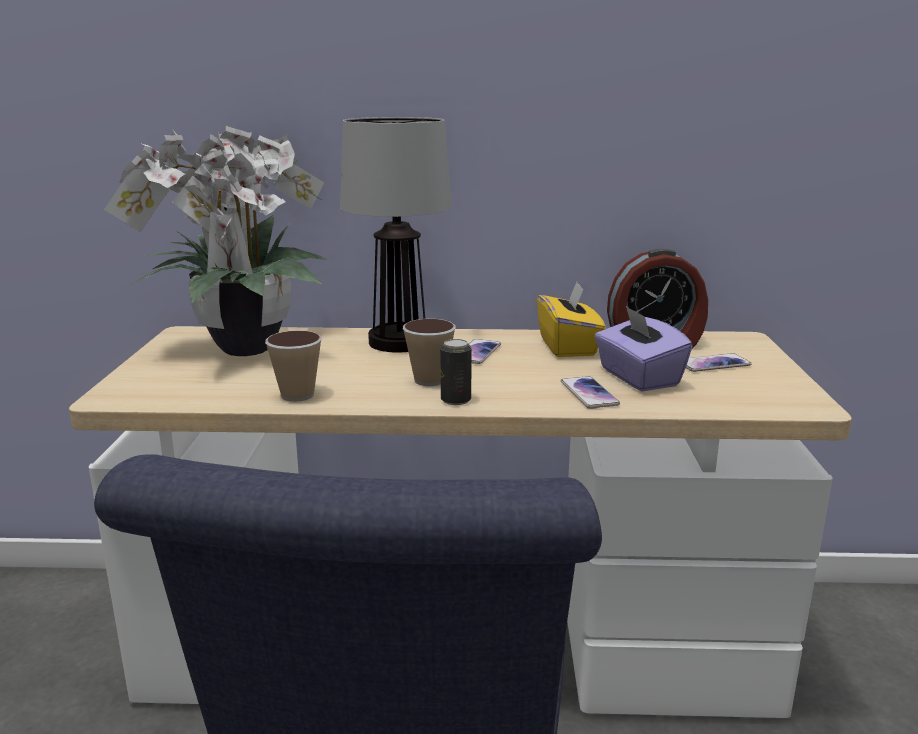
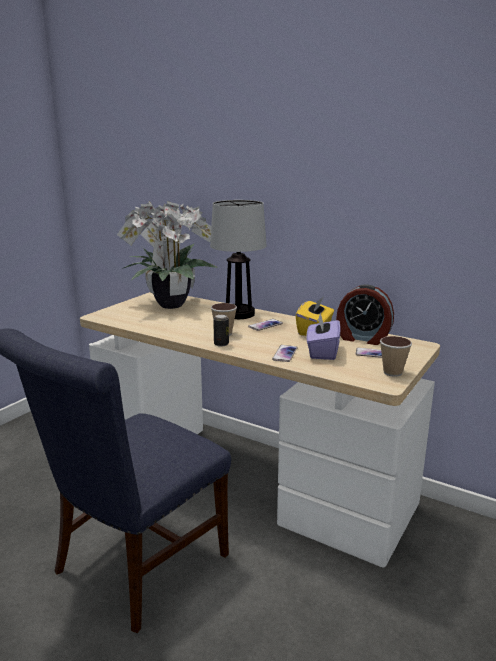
camera: 30 degrees right, 0 degrees up
cup [265,330,322,402] -> cup moved to [380,336,412,377]

